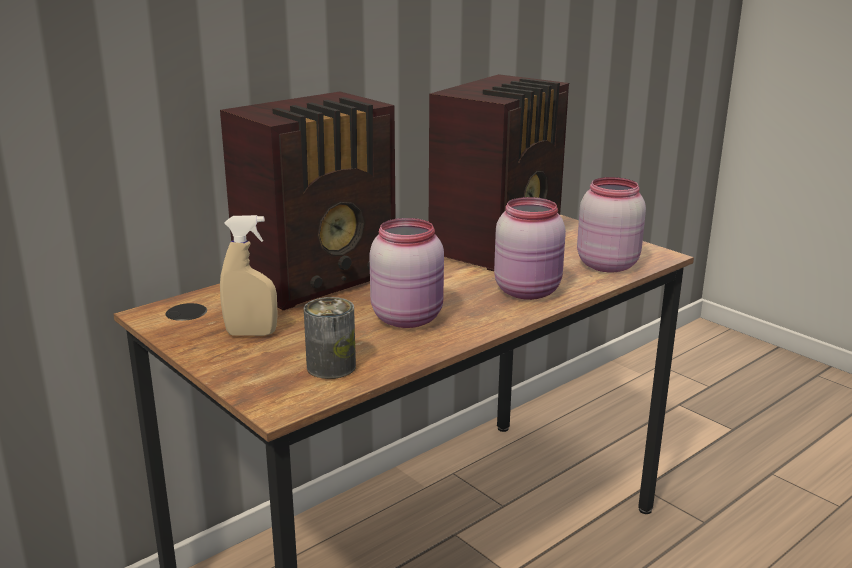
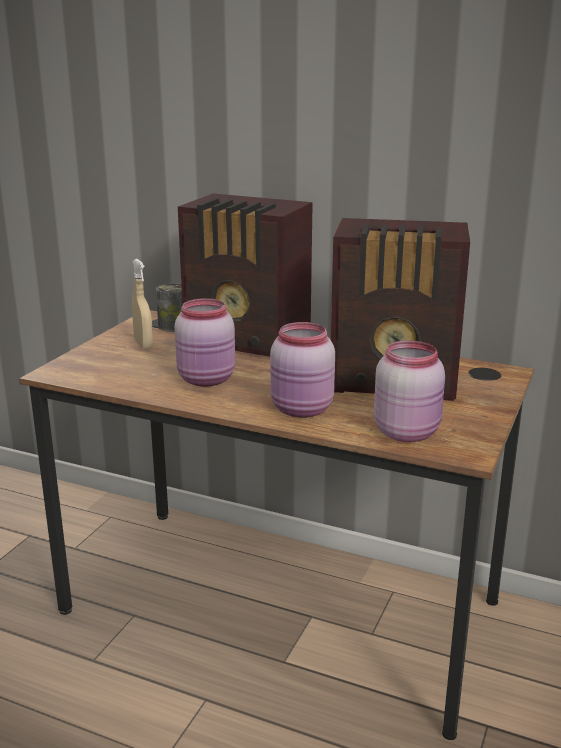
camera: 65 degrees right, 0 degrees up
can [304,297,356,379] -> can moved to [156,283,182,332]

